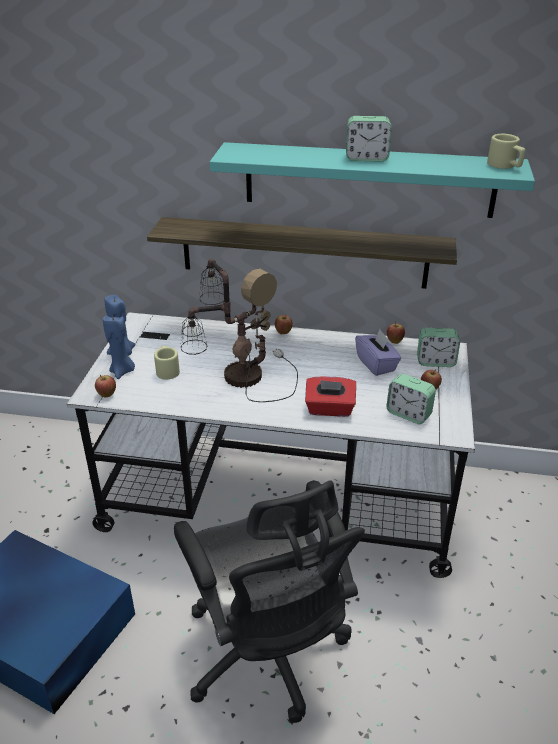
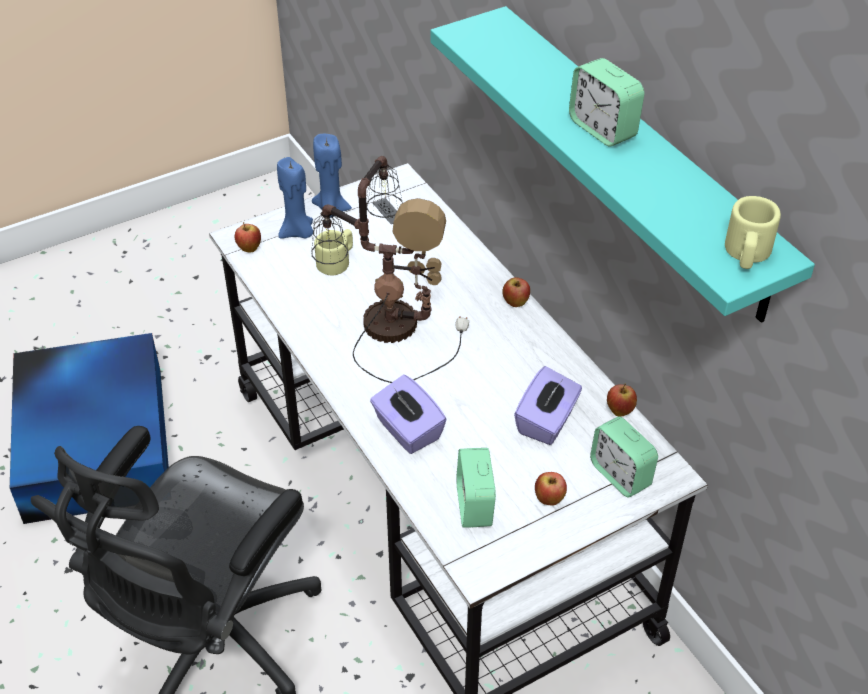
camera: 50 degrees right, 10 degrees up
shelf [147,217,457,289] -> none
red tissue box [305,376,356,417] -> purple tissue box [370,375,447,454]

